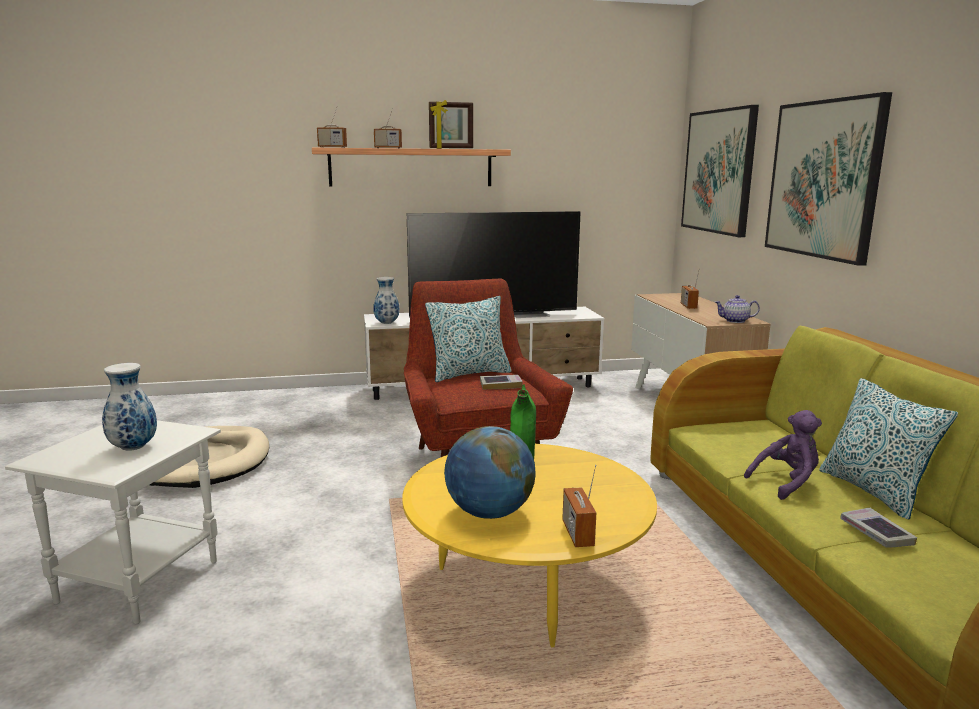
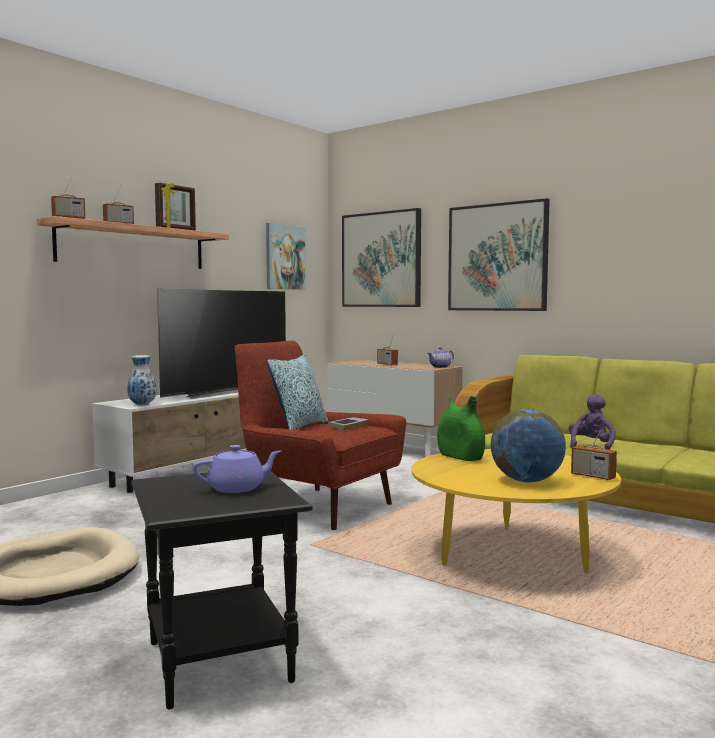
camera: 40 degrees left, 10 degrees down
white side table [5,420,221,624] -> black side table [132,471,313,710]
vase [102,363,157,451] -> purple teapot [193,445,281,493]
pillow [819,378,958,519] -> none
book [840,508,917,548] -> none
none -> picture [266,223,306,290]

